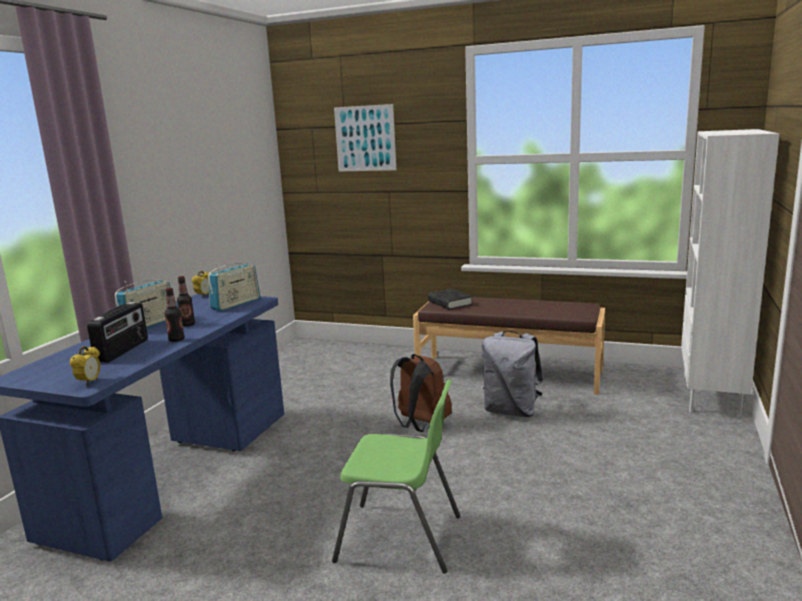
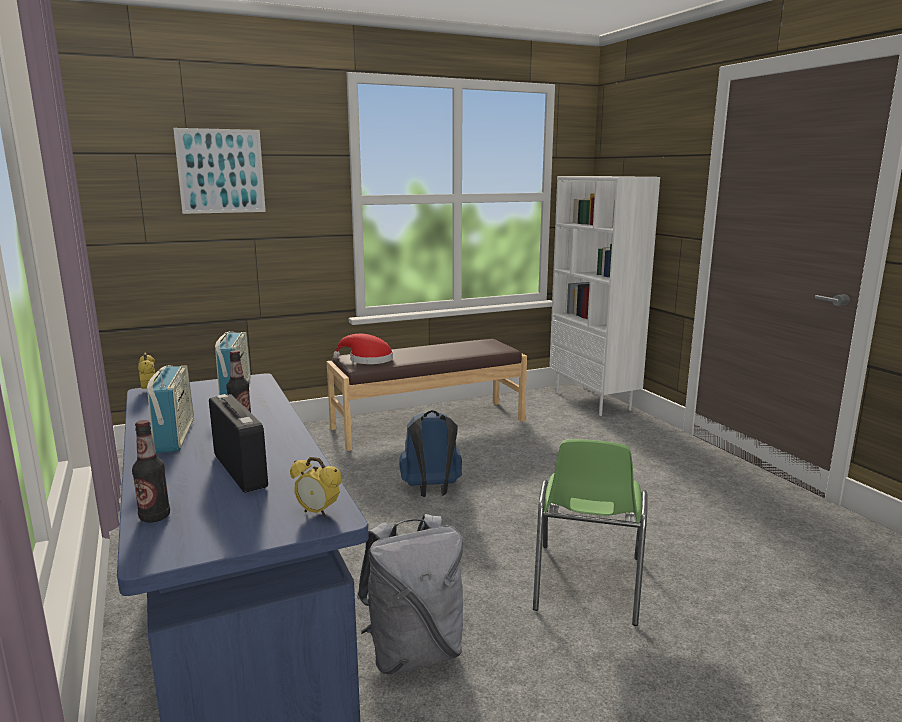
camera: 45 degrees left, 0 degrees up
alarm clock [70,346,100,386] -> alarm clock turned 150 degrees clockwise [290,457,342,518]
bottle [165,288,185,342] -> bottle moved to [132,420,170,523]
green chair [332,380,461,574] -> green chair turned 135 degrees clockwise [533,439,648,626]
brown backpack [390,354,452,432] -> blue backpack [400,410,462,497]
black book [428,289,473,310] -> red hat [333,334,393,364]
grey backpack [482,331,543,417] -> grey backpack moved to [357,514,463,675]

